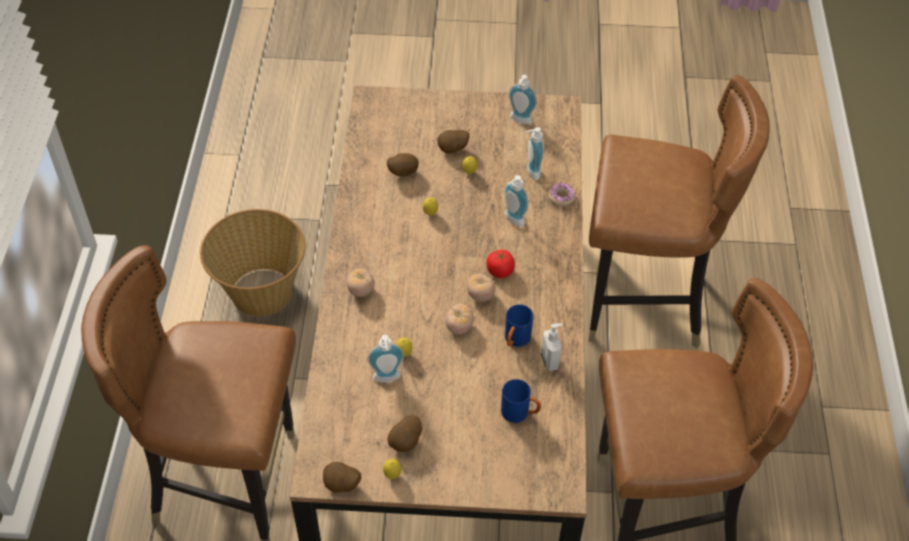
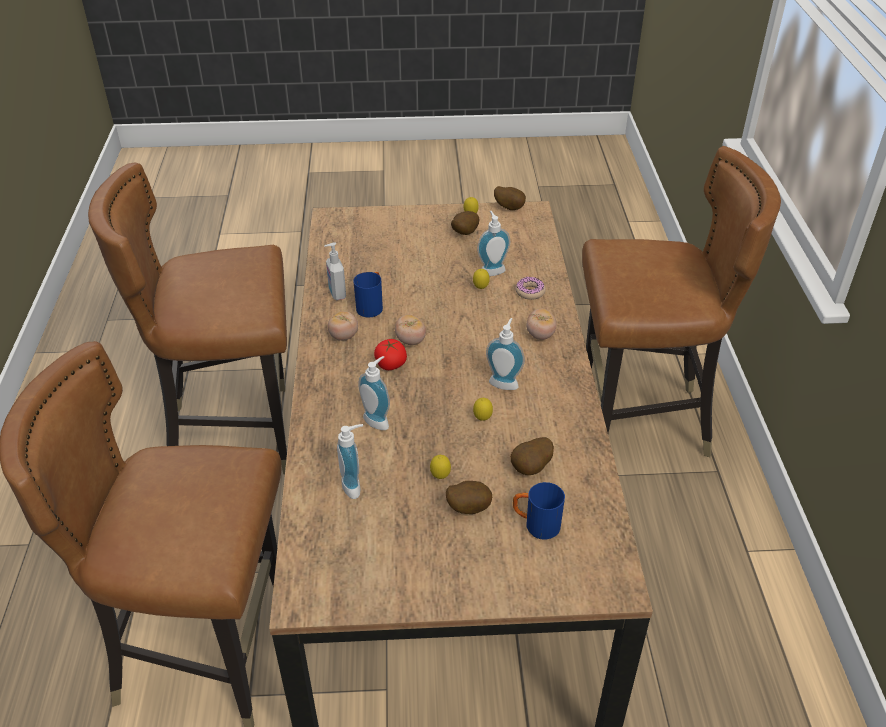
camera: 175 degrees right, 10 degrees down
basket [200,209,306,316] -> none
tomato [445,304,474,334] -> tomato moved to [328,311,358,341]
blue mug [501,379,541,423] -> blue mug moved to [513,482,565,540]
soap dispenser [509,75,537,124] -> soap dispenser moved to [486,318,525,390]
donut [548,182,576,206] -> donut moved to [515,277,546,300]

